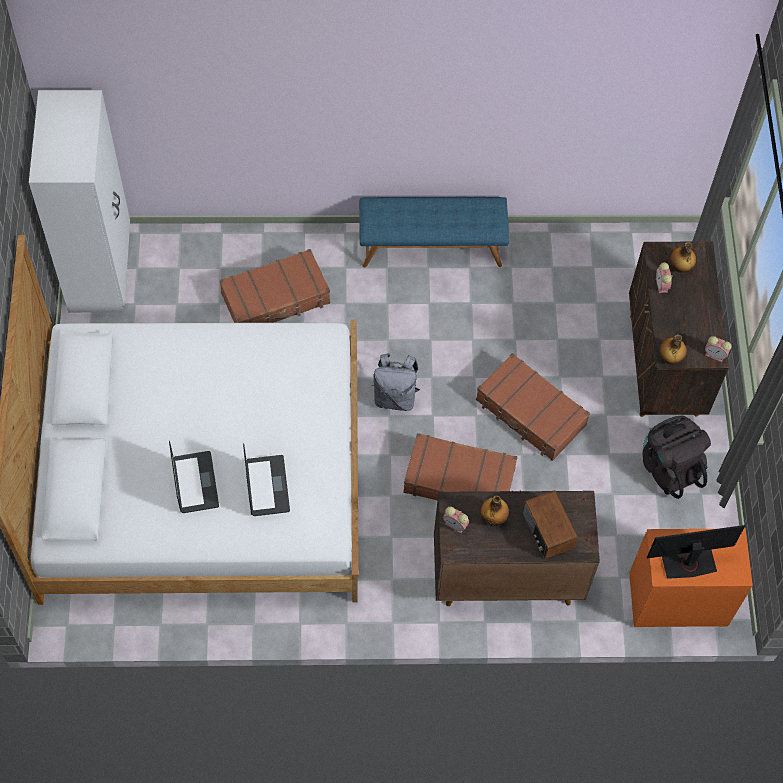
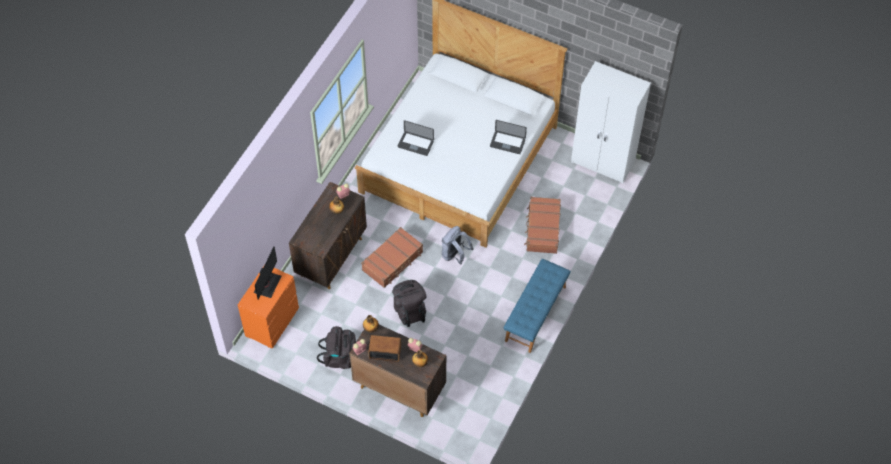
camera: 120 degrees right, 5 degrees down
laptop [169,441,219,513] -> laptop moved to [490,120,527,154]
brown suitcase [476,353,590,461] -> black backpack [392,280,427,327]
radio [523,490,578,559] -> radio moved to [368,335,401,362]

